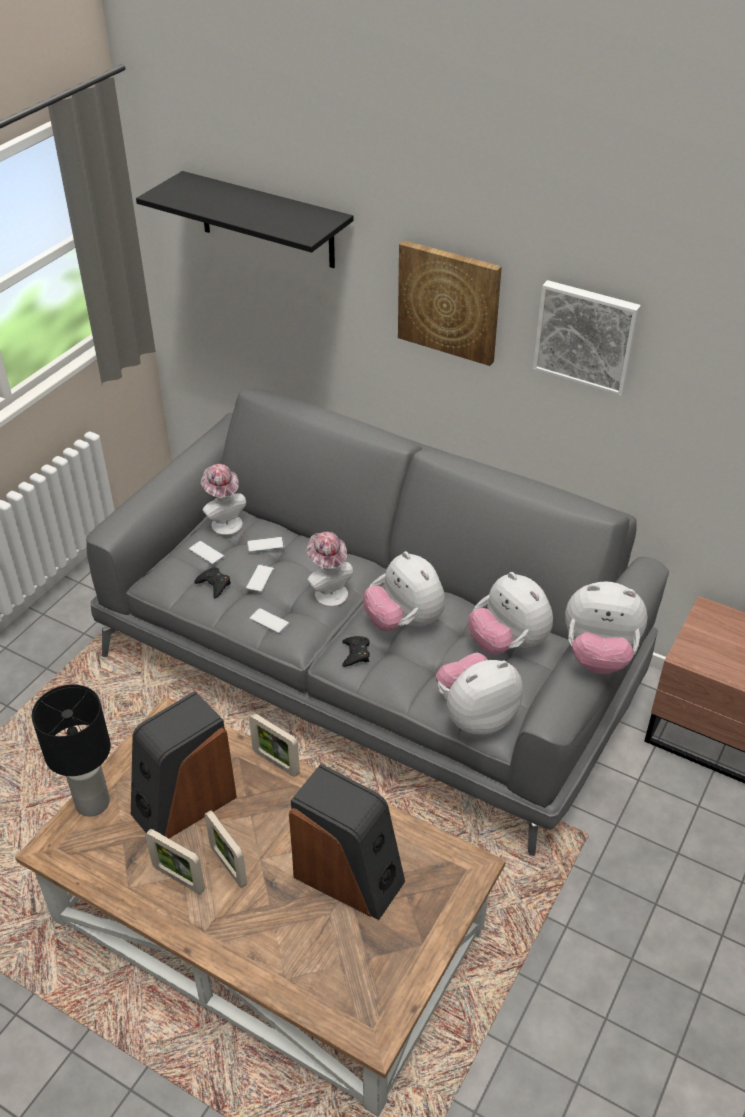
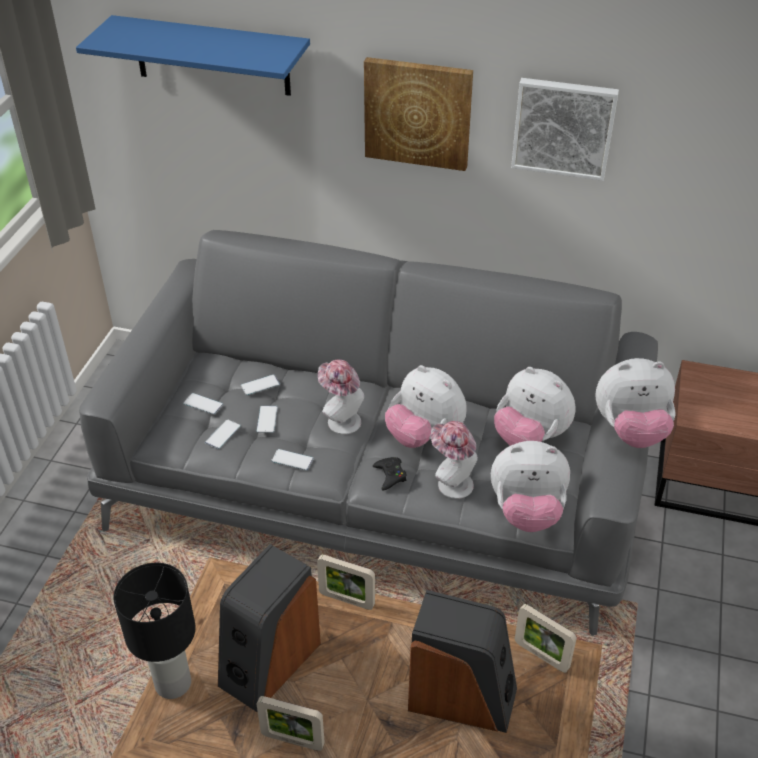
camera: 15 degrees left, 0 degrees up
black shelf [136,171,353,268] -> blue shelf [76,15,310,96]
black game controller [194,567,231,598] -> phone [205,419,241,449]
hat [201,464,246,535] -> hat moved to [431,421,478,499]
picture frame [205,810,247,888] -> picture frame moved to [515,604,577,673]
plush toy [436,653,523,735] -> plush toy turned 135 degrees counterclockwise [491,441,570,532]

